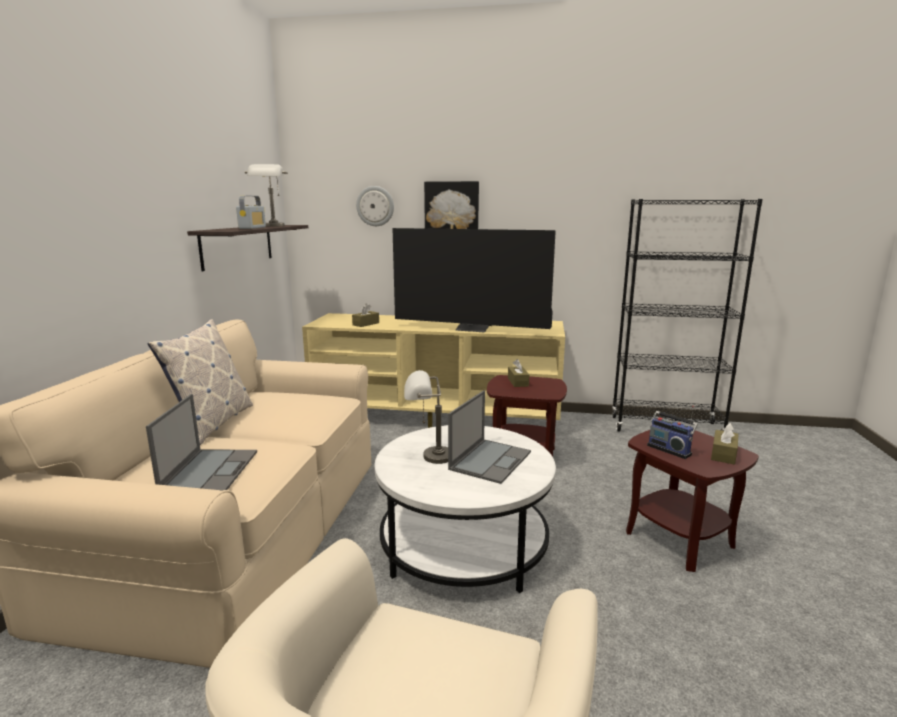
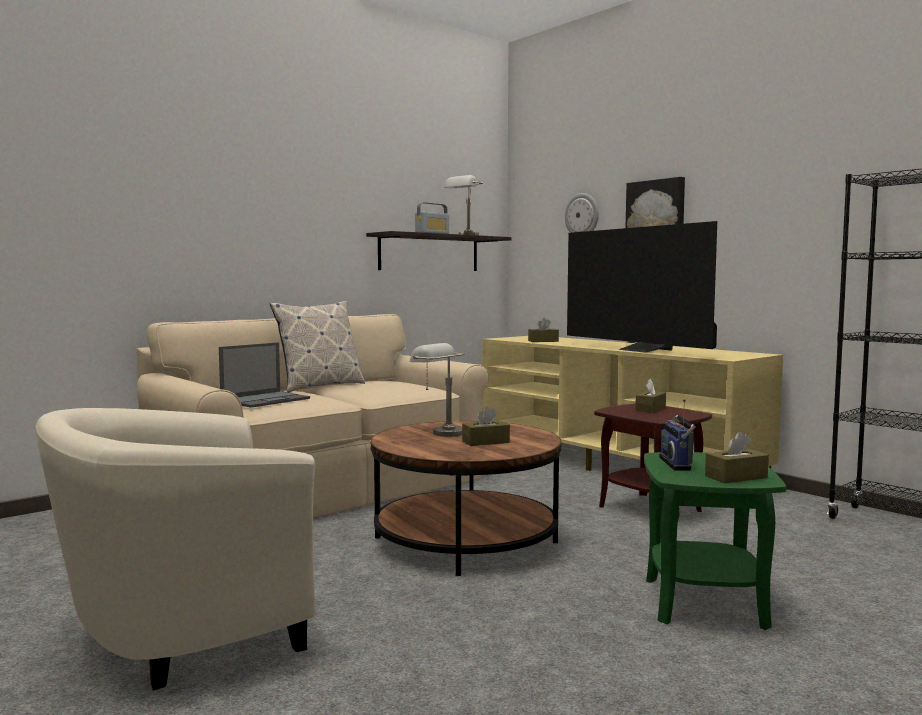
camera: 40 degrees right, 10 degrees down
white coffee table [374,425,556,593] -> brown coffee table [370,421,561,576]
laptop [448,390,531,484] -> brown tissue box [462,406,510,446]
brown side table [626,430,759,572] -> green side table [644,452,786,630]

